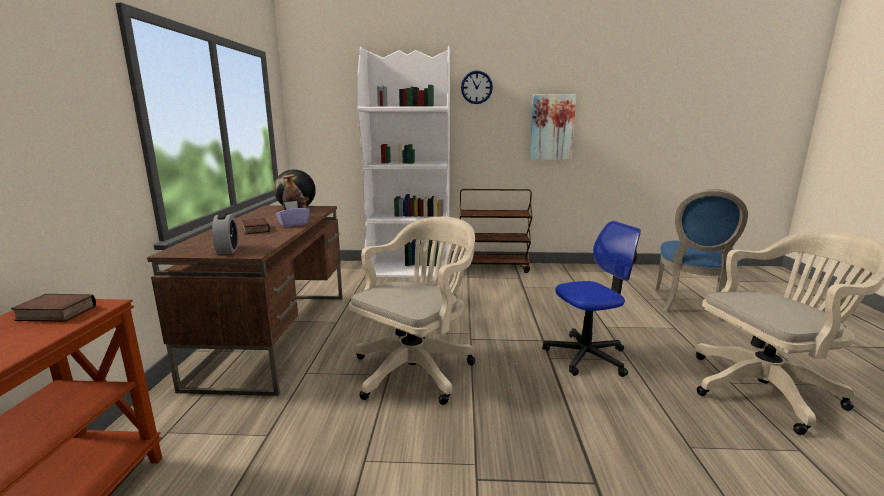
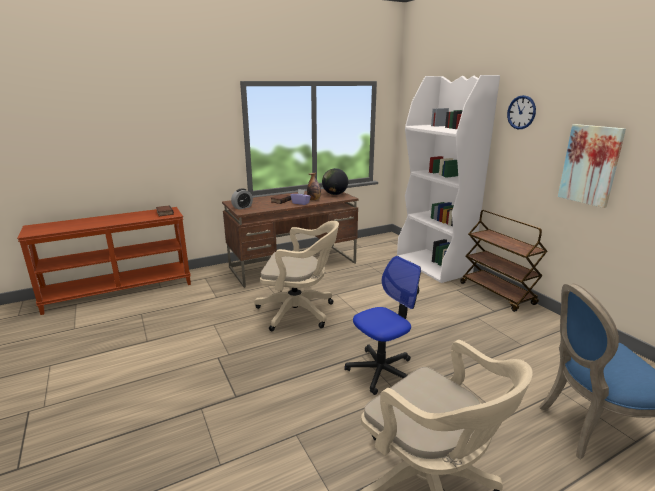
camera: 60 degrees right, 5 degrees up
office chair [542,221,641,377] -> office chair turned 75 degrees counterclockwise [344,256,421,395]

